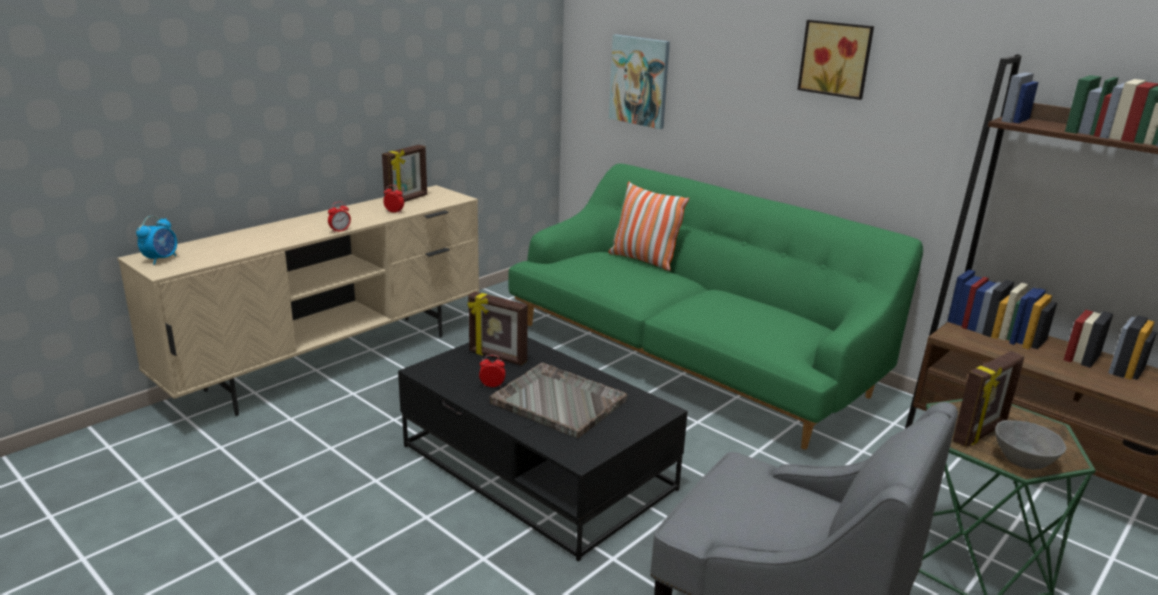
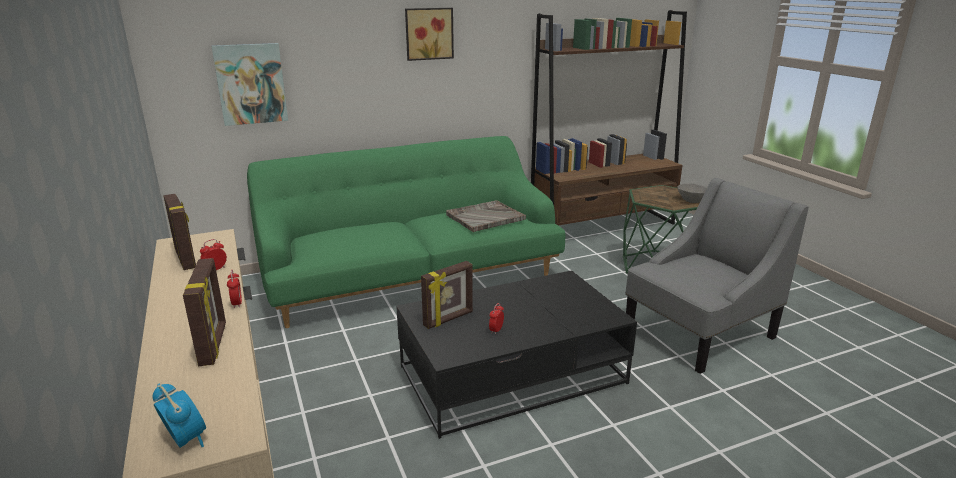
camera: 65 degrees left, 0 degrees up
grey tray [490,363,628,438] -> grey tray moved to [446,200,526,232]
pillow [609,182,689,271] -> none
picture frame [953,351,1024,447] -> picture frame moved to [183,258,226,366]

